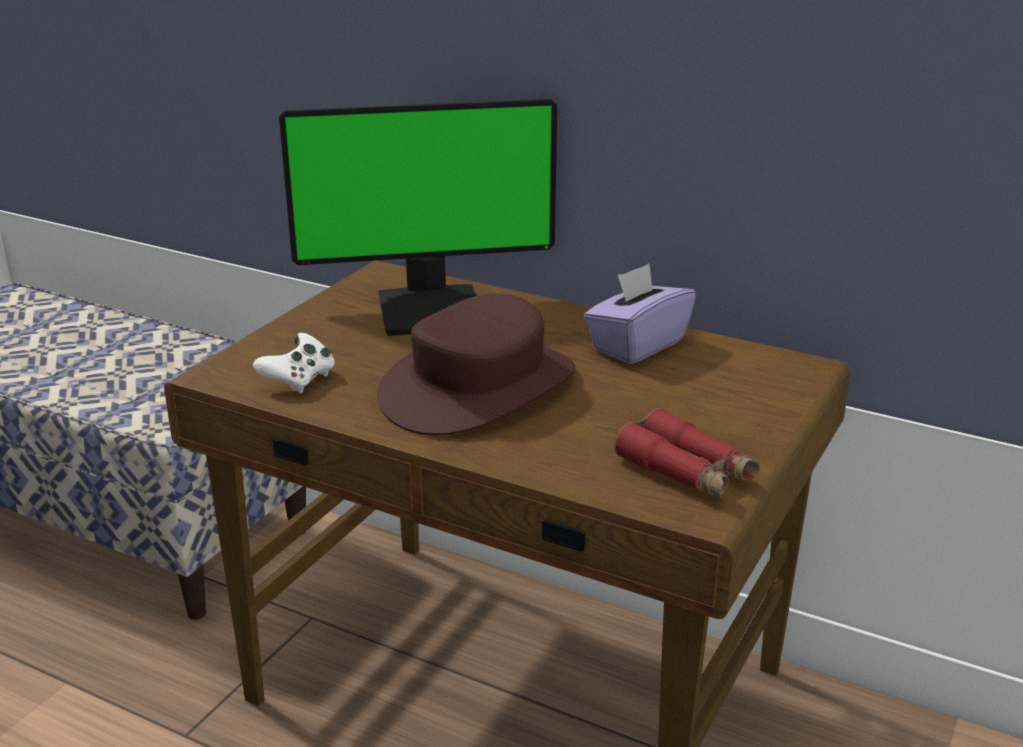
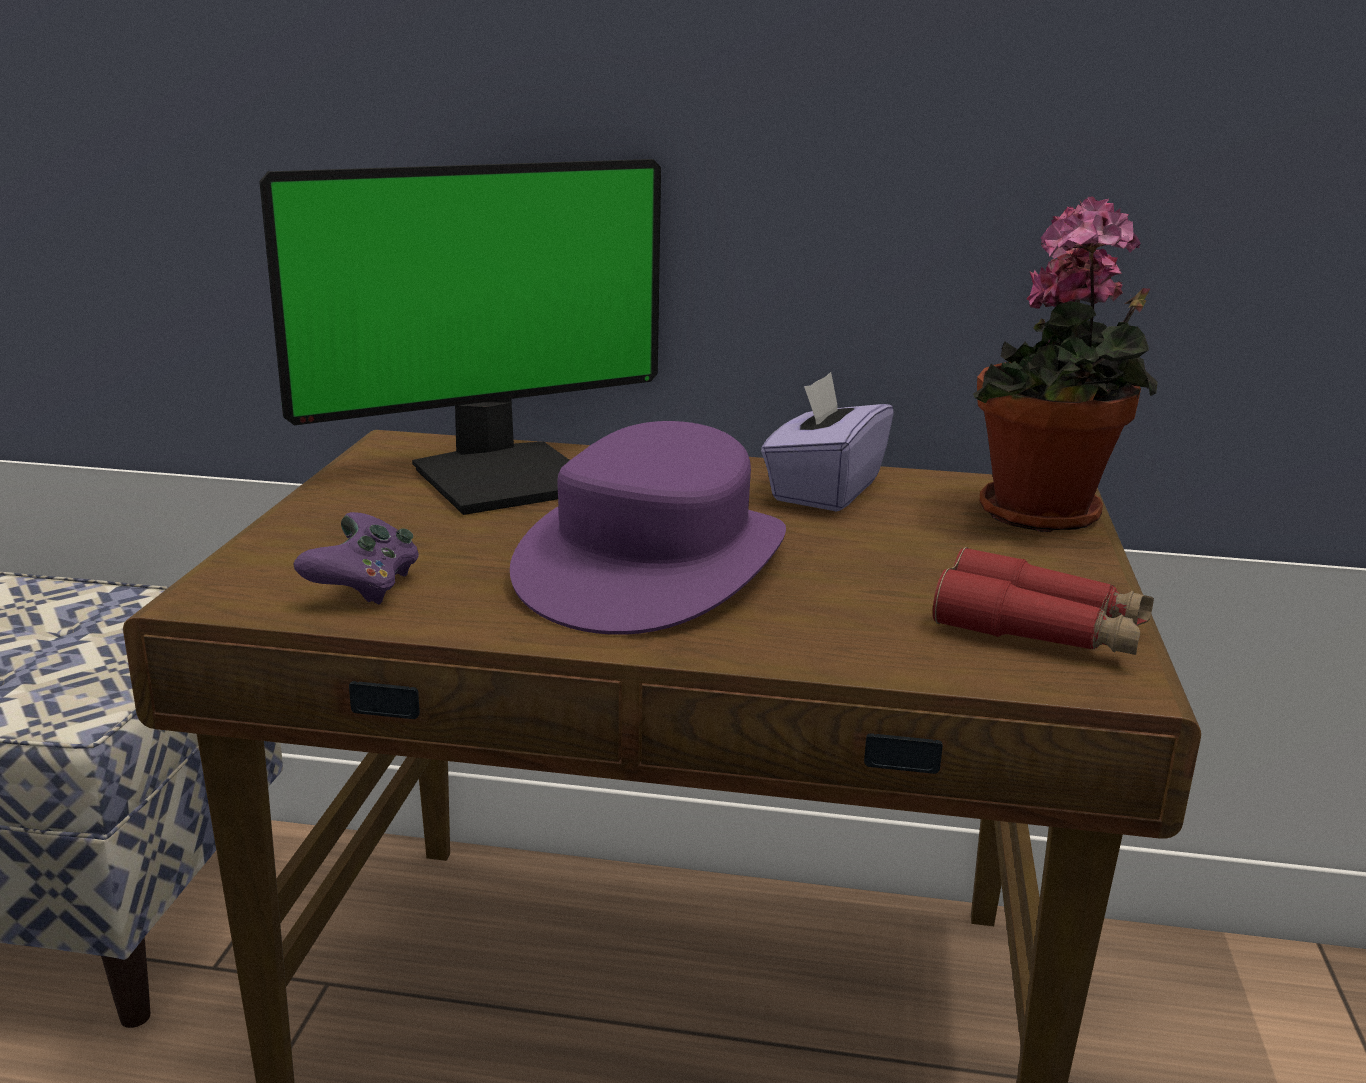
camera: 20 degrees left, 5 degrees down
white game controller [253,333,335,394] -> purple game controller [293,512,419,605]
brown hat [377,293,576,435] -> purple hat [510,421,786,635]
none -> potted plant [973,197,1158,532]

